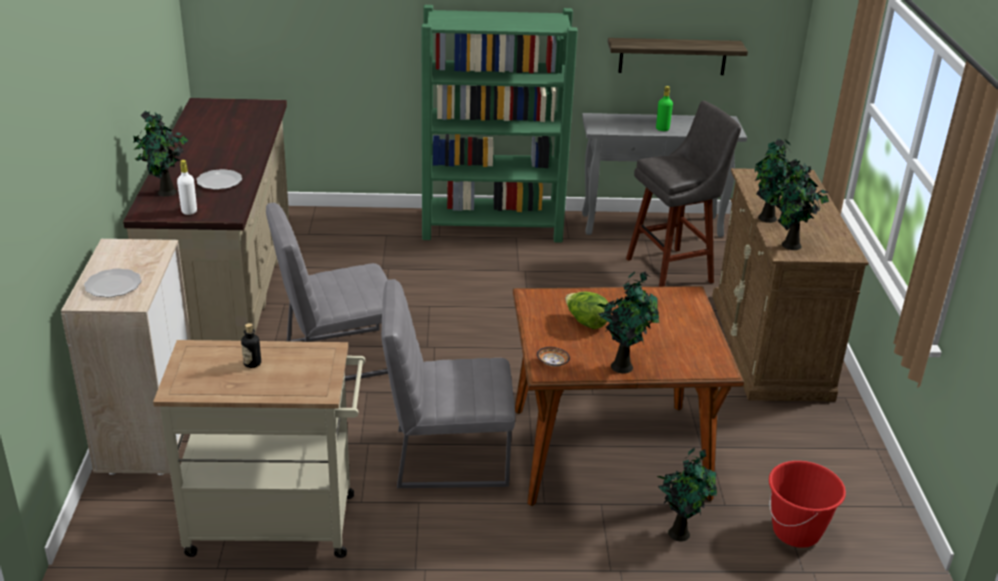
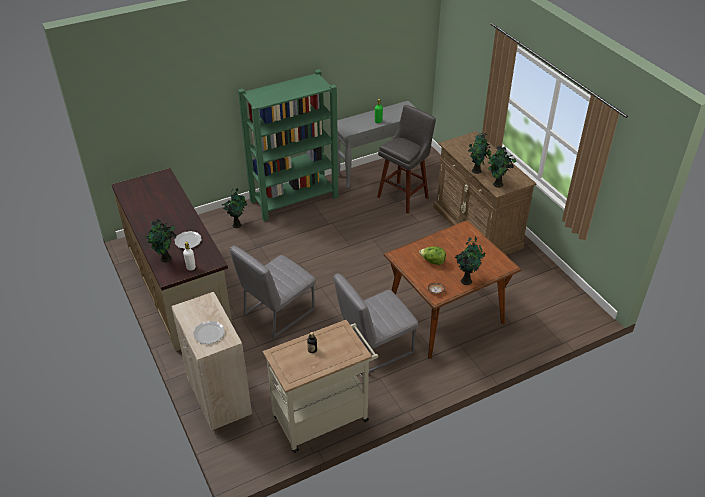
camera: 25 degrees left, 10 degrees up
shelf [608,38,748,75] -> none
potted plant [656,447,717,541] -> potted plant moved to [222,188,247,228]
red bucket [769,461,846,548] -> none

